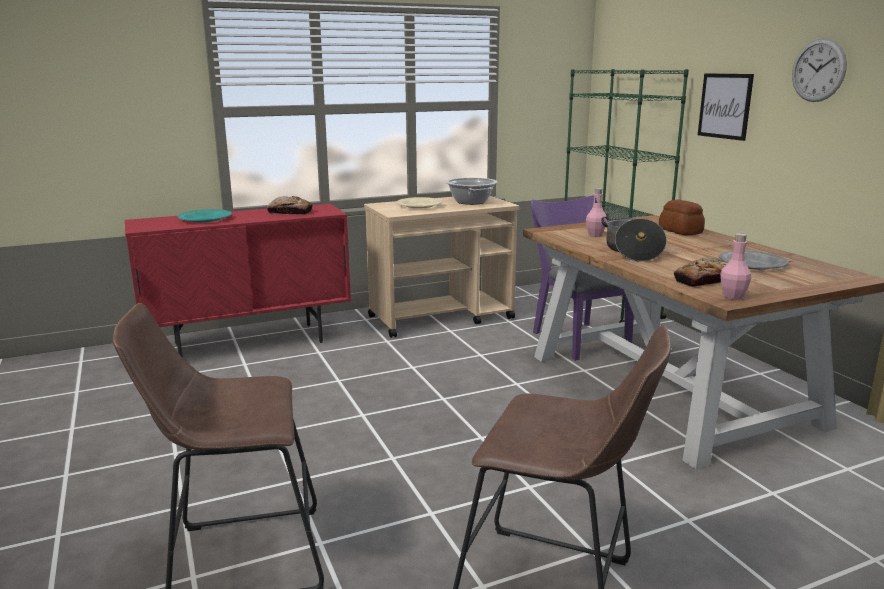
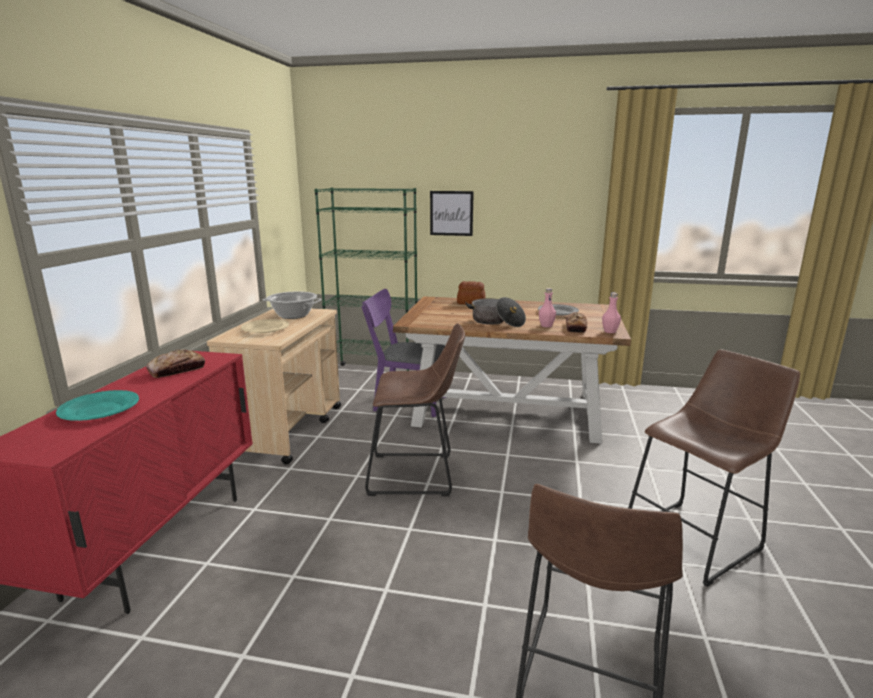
camera: 55 degrees left, 0 degrees up
pink bottle [586,188,607,237] -> pink bottle moved to [539,288,556,327]
wall clock [792,38,847,102] -> none
none -> brown stool [365,323,465,496]

